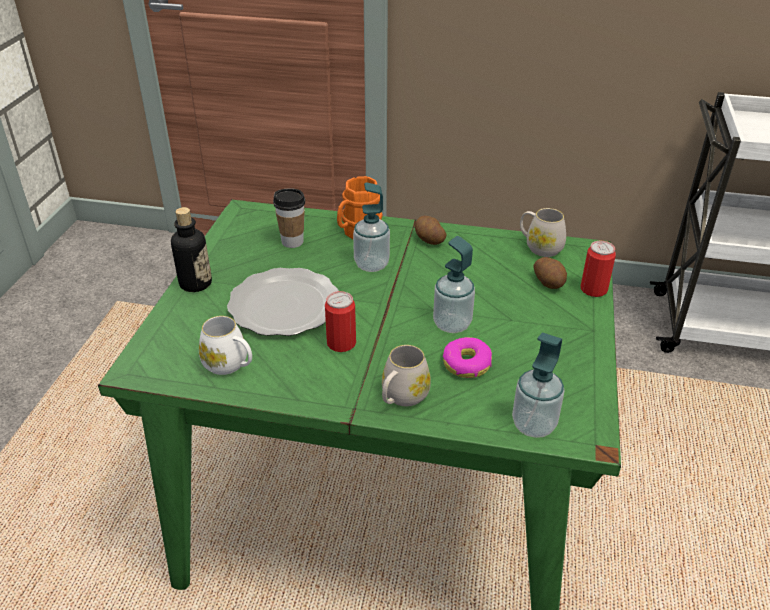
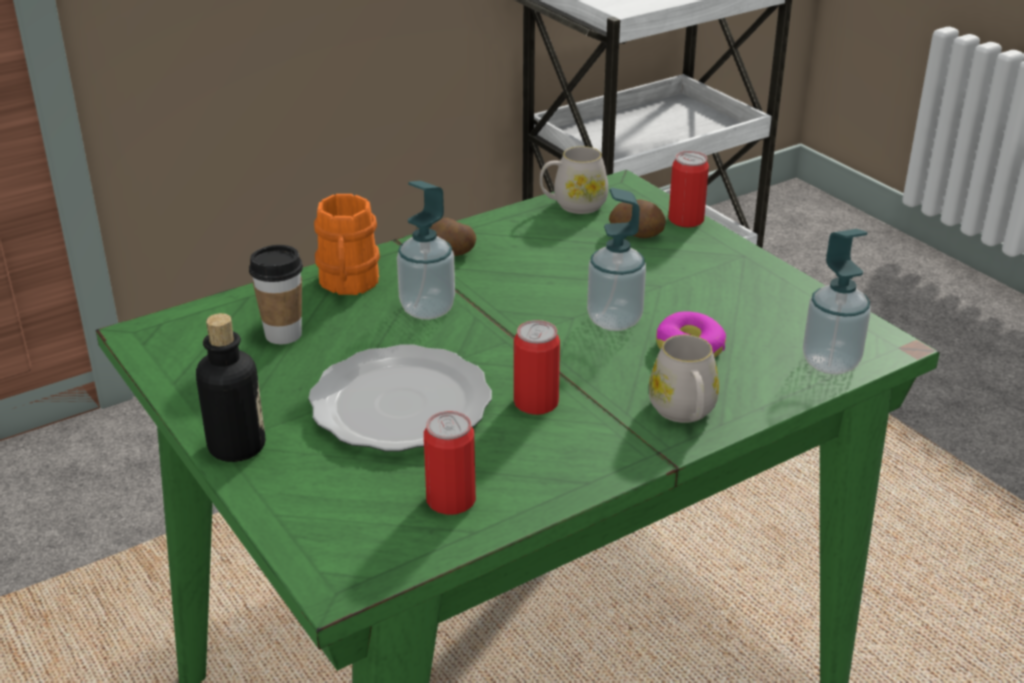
camera: 45 degrees left, 5 degrees down
white mug [199,316,252,375] -> can [424,411,476,515]

